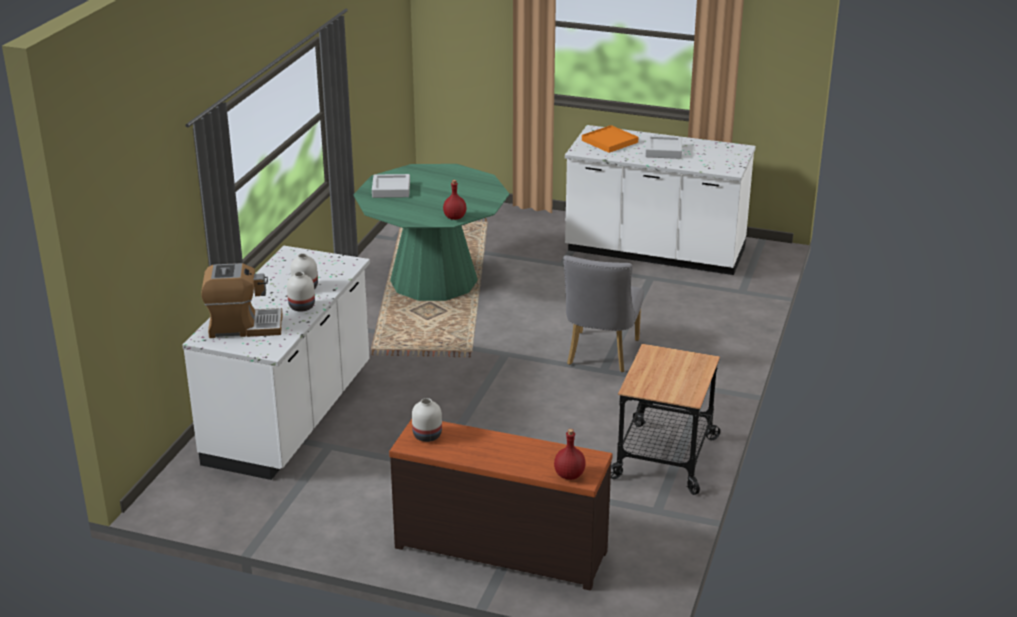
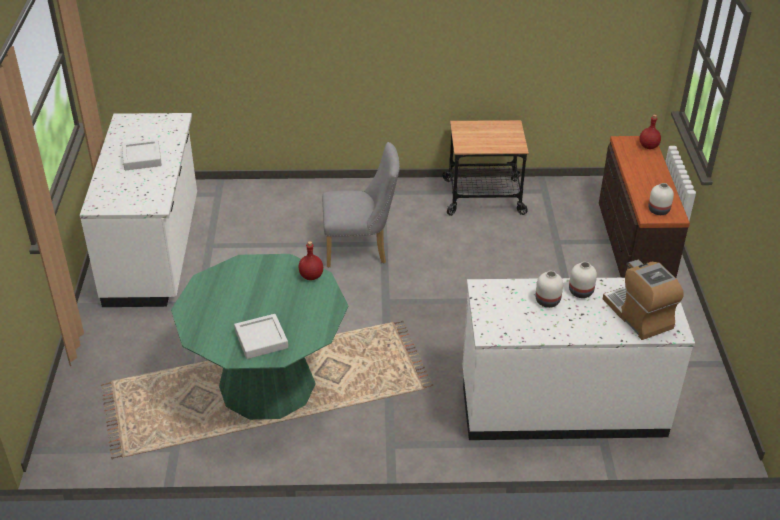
camera: 110 degrees left, 10 degrees up
orange tray [582,125,638,153] -> none

